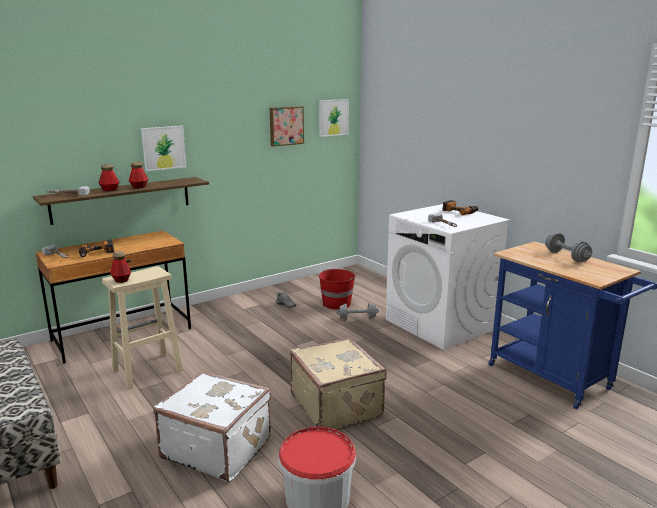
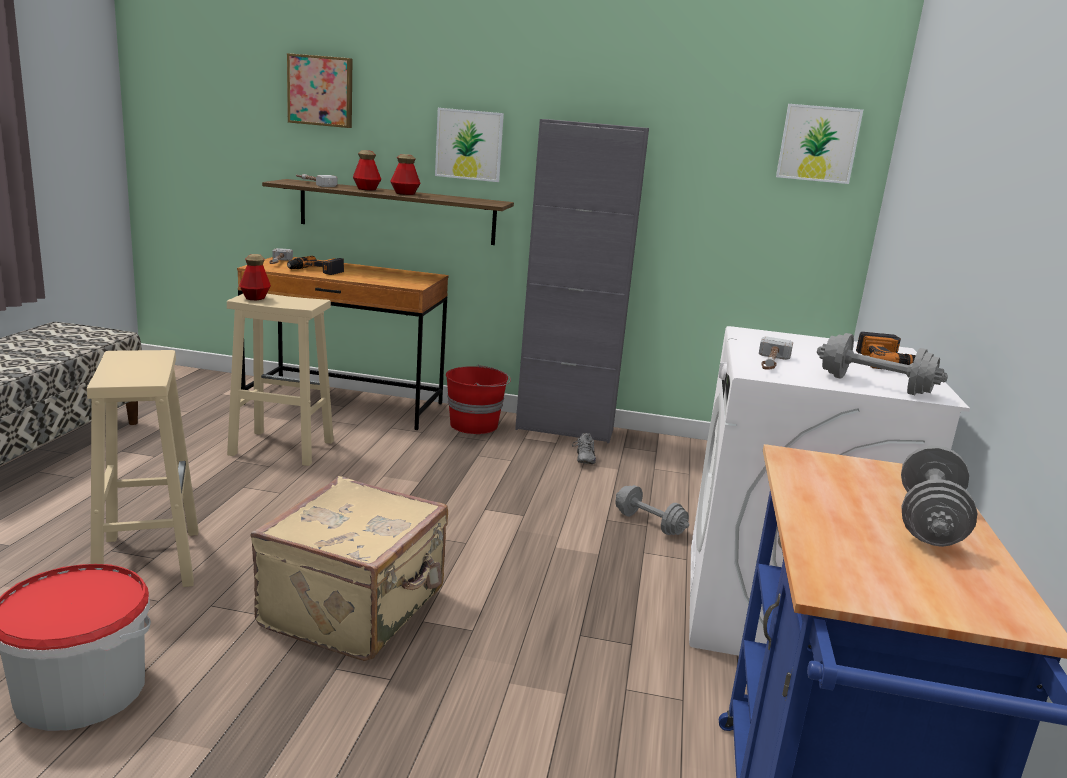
camera: 45 degrees right, 0 degrees up
white suitcase [153,371,271,482] -> beige stool [87,350,199,587]
picture [270,106,304,147] -> picture moved to [287,53,352,128]
red bucket [319,269,357,310] -> red bucket moved to [446,365,511,434]
none -> grey cabinet [515,119,649,443]
none -> grey dumbbell [817,333,948,395]

